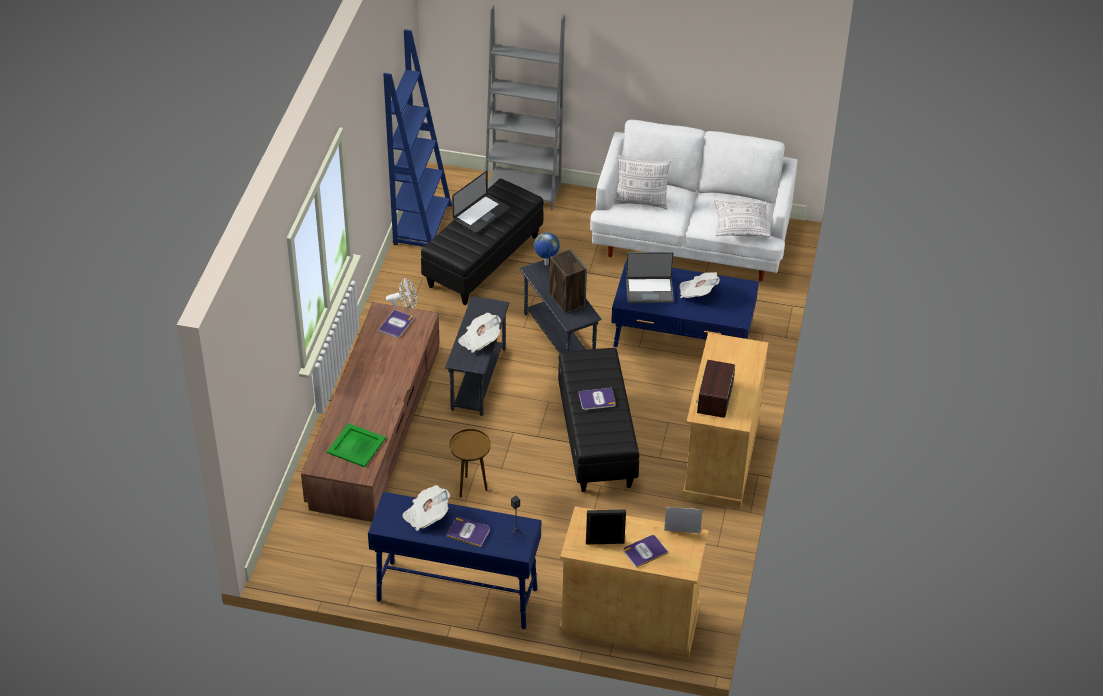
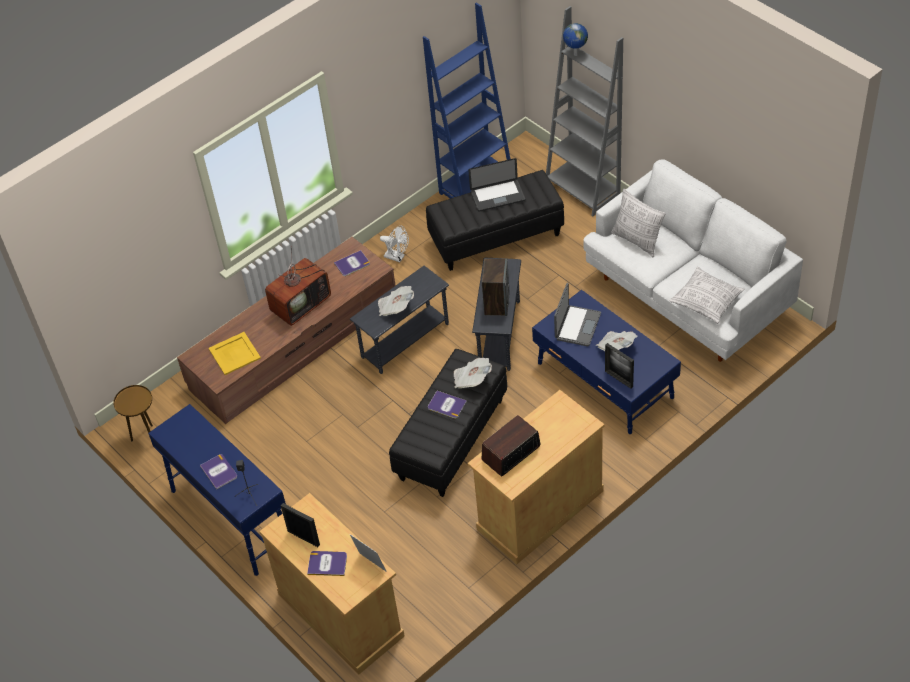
camera: 40 degrees right, 5 degrees up
green tray [327,423,386,467] -> yellow tray [209,332,261,375]
newspaper [402,485,450,531] -> newspaper moved to [454,358,492,388]
brown side table [449,429,491,498] -> brown side table moved to [113,385,153,441]
globe [534,232,560,266] -> globe moved to [563,23,588,56]
laptop [626,252,674,303] -> laptop turned 105 degrees counterclockwise [554,283,601,347]
none -> television [265,246,331,326]
none -> picture frame [605,343,634,388]

